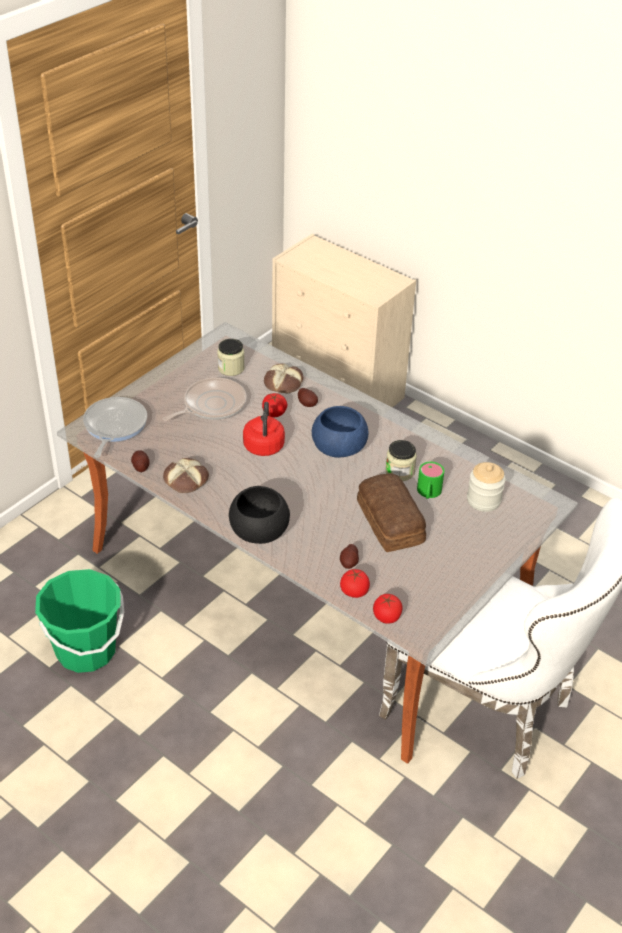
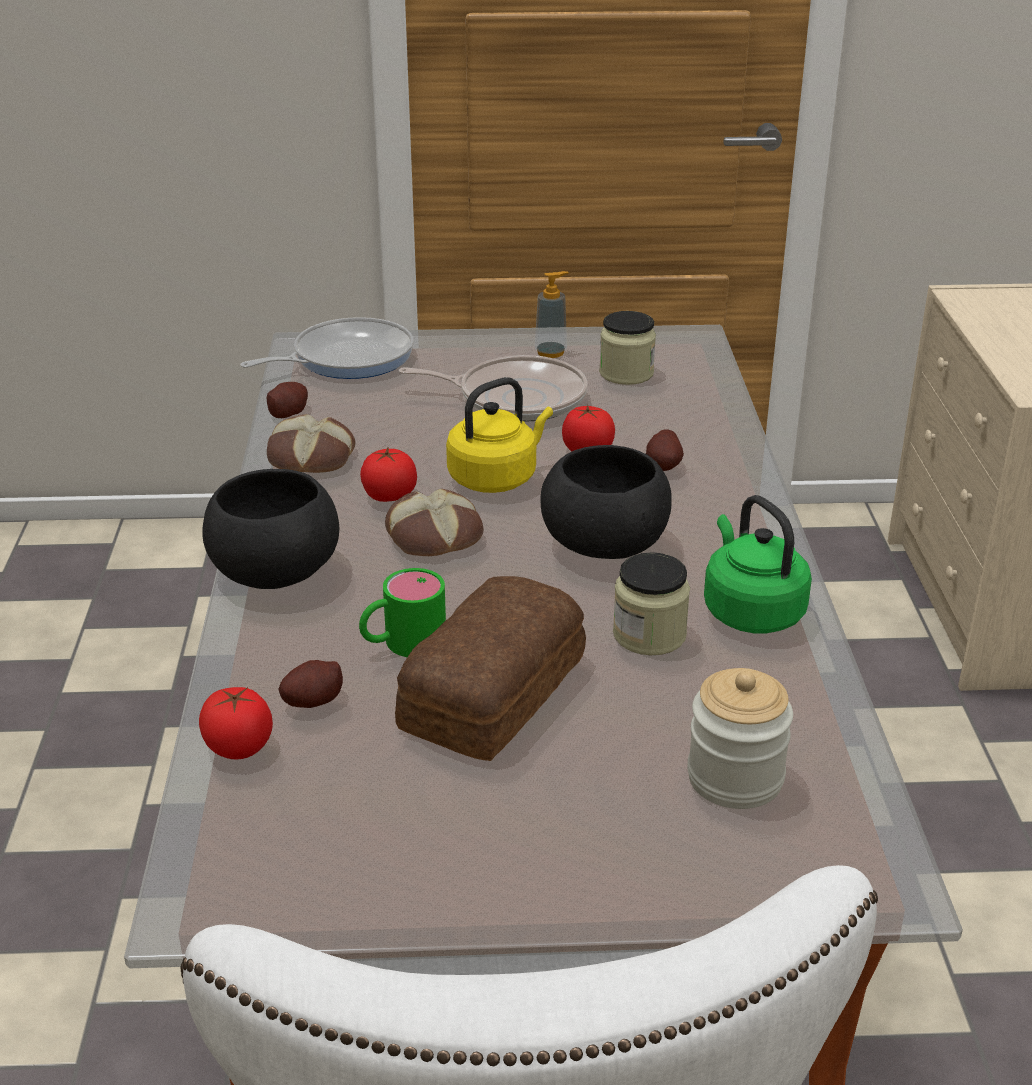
camera: 50 degrees right, 10 degrees down
green bucket [35,569,124,673] -> none
red kettle [243,402,285,456] -> yellow kettle [446,377,553,493]
bread [264,363,303,393] -> bread moved to [385,489,484,556]
blue bowl [312,406,369,458] -> black bowl [540,445,672,559]
tomato [373,594,403,624] -> tomato moved to [360,448,417,502]
green mug [417,462,444,499] -> green mug moved to [359,568,446,657]
none -> soap dispenser [535,271,569,358]
none -> green kettle [704,495,812,633]

